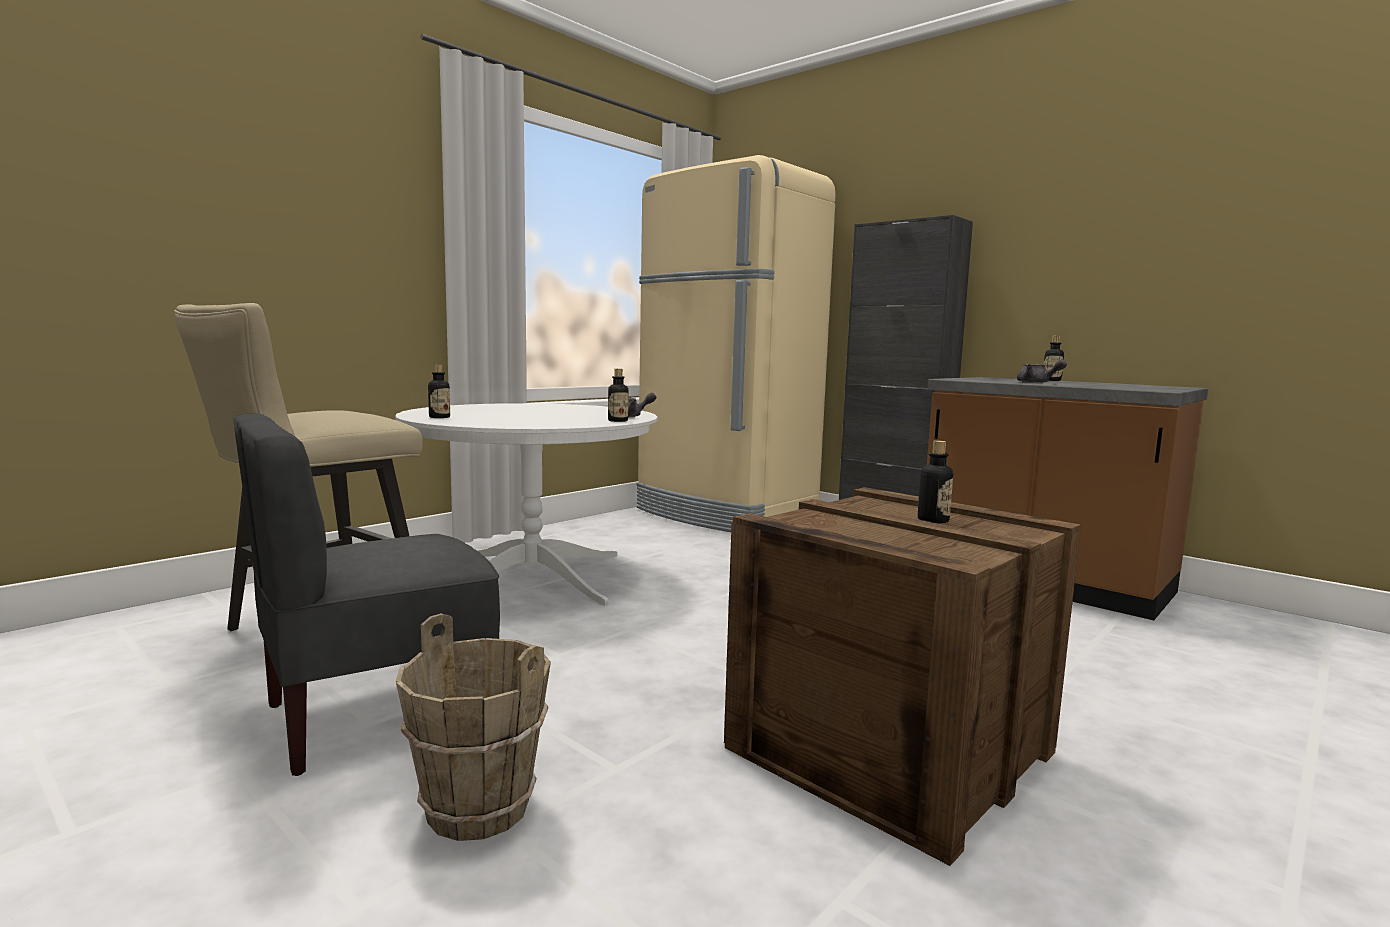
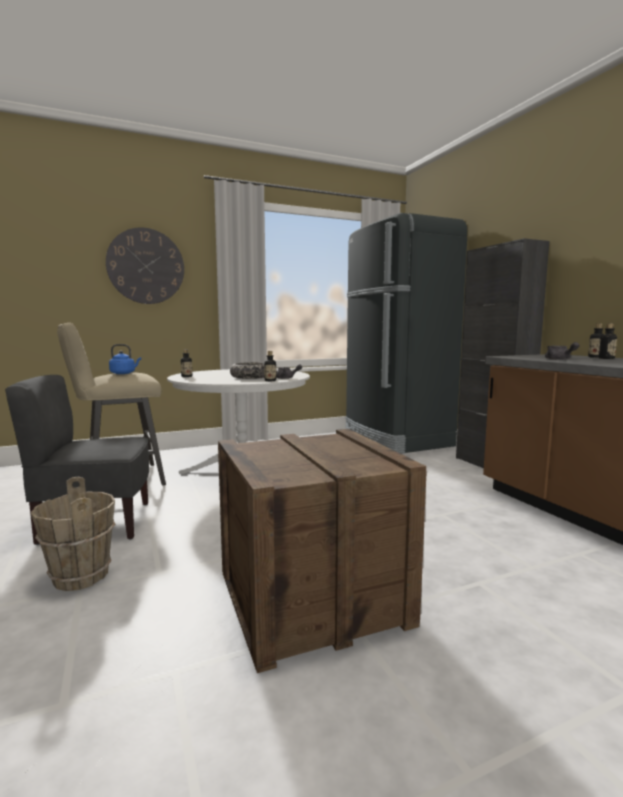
camera: 25 degrees right, 0 degrees up
beige fridge [637,155,836,532] -> black fridge [345,213,467,454]
bottle [918,440,953,523] -> bottle moved to [599,323,617,359]
none -> wall clock [106,227,184,304]
none -> blue kettle [109,344,141,374]
none -> bowl [230,362,264,379]

